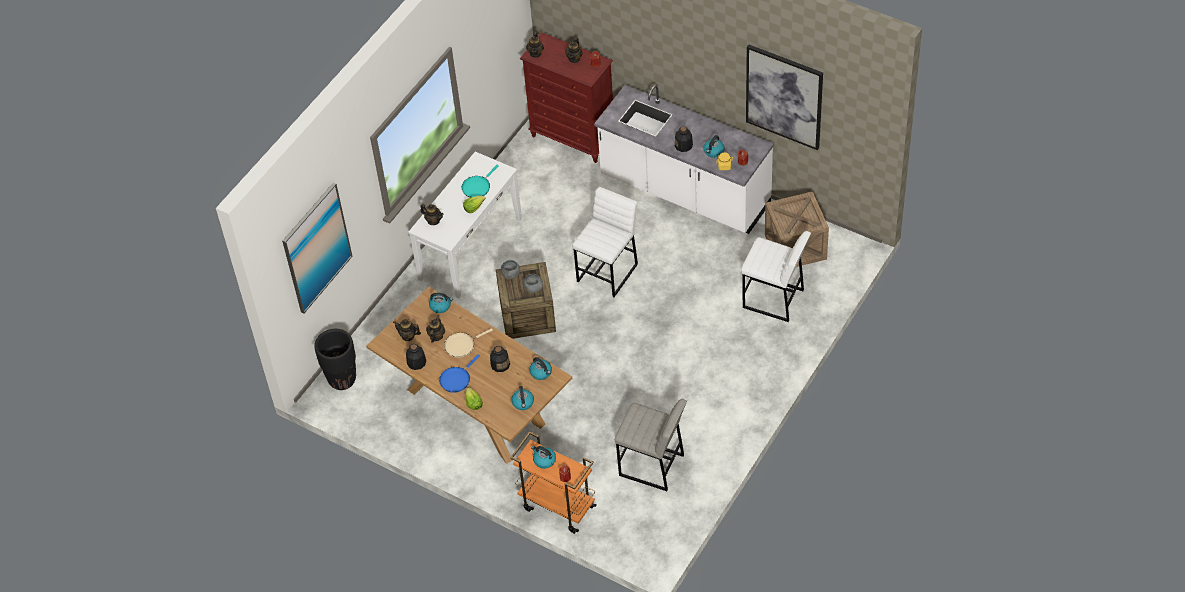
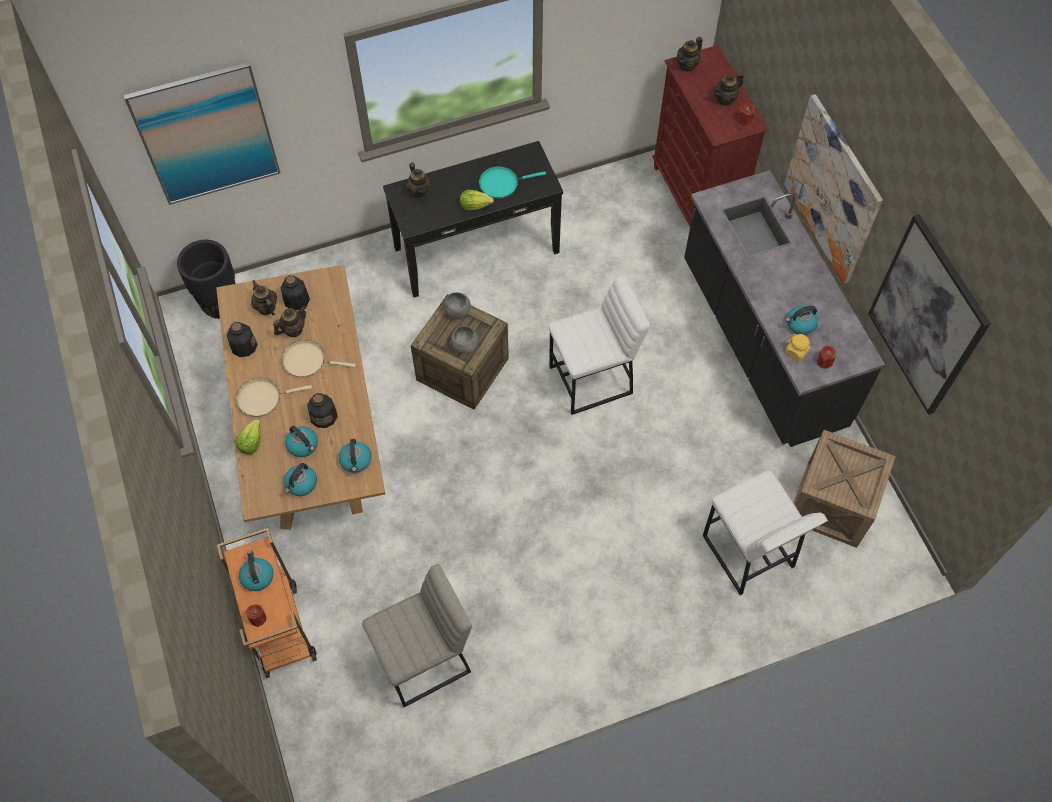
camera: 35 degrees right, 10 degrees up
white console table [408,152,522,298] -> black console table [383,141,563,297]
kettle [429,293,453,313] -> kettle moved to [285,426,318,457]
blue frying pan [439,354,480,393] -> beige frying pan [236,378,312,417]
white counter [594,85,774,234] -> black counter [684,170,885,447]
grey chair [615,399,687,491] -> grey chair turned 90 degrees counterclockwise [362,564,472,707]
bottle [675,127,693,152] -> bottle moved to [281,275,310,310]
none -> picture [784,94,883,284]

